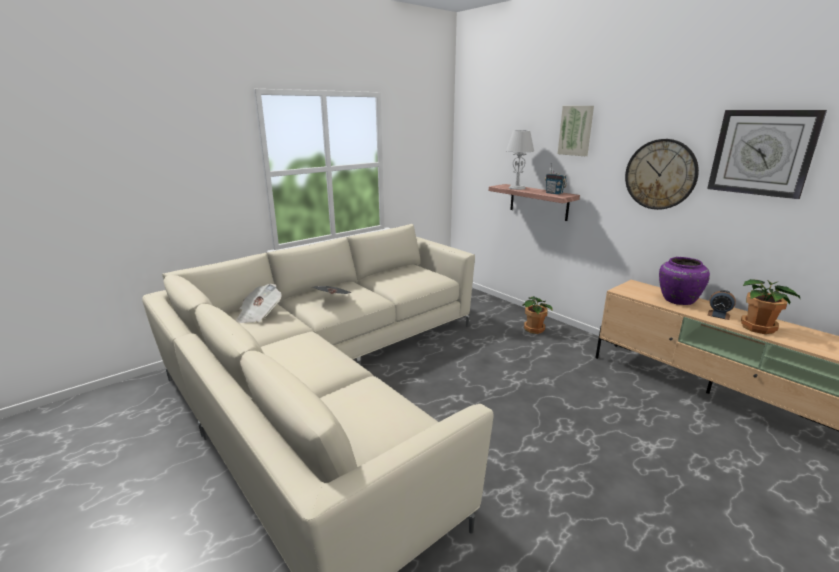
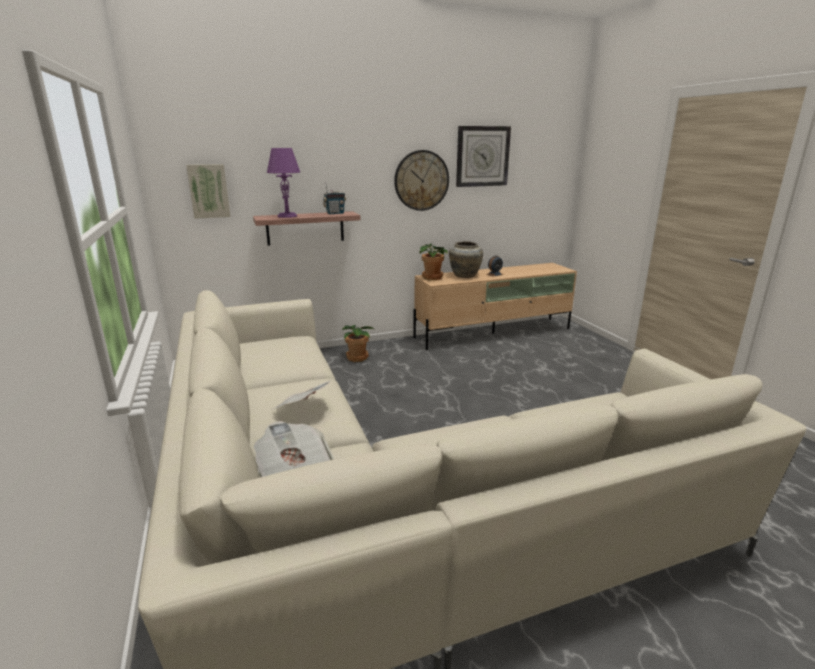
camera: 70 degrees left, 0 degrees up
grey table lamp [506,130,534,190] -> purple table lamp [267,148,300,218]
picture [558,106,594,156] -> picture moved to [186,164,230,219]
purple vase [659,257,710,305] -> beige vase [449,241,483,278]
potted plant [741,279,800,334] -> potted plant moved to [419,244,448,280]

